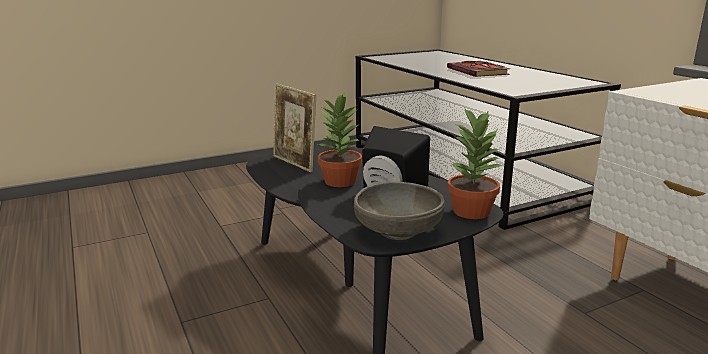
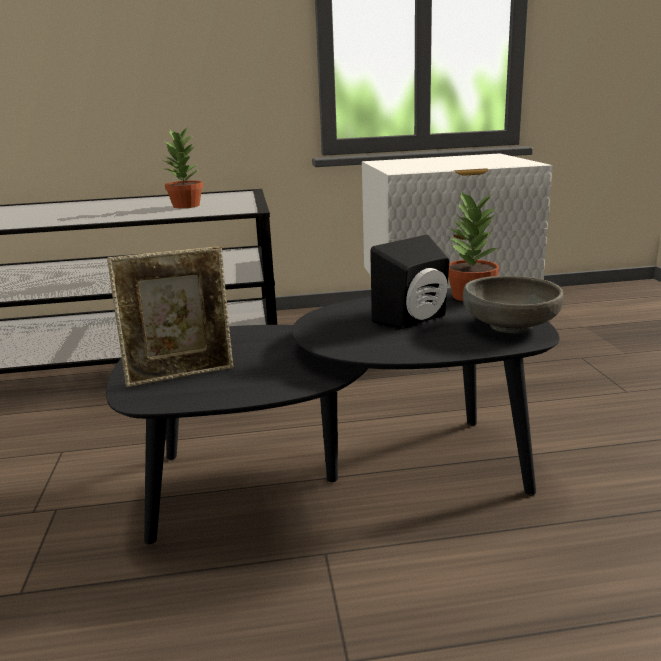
camera: 70 degrees left, 0 degrees up
potted plant [317,92,362,187] -> potted plant moved to [162,126,203,208]
book [447,61,510,77] -> none

